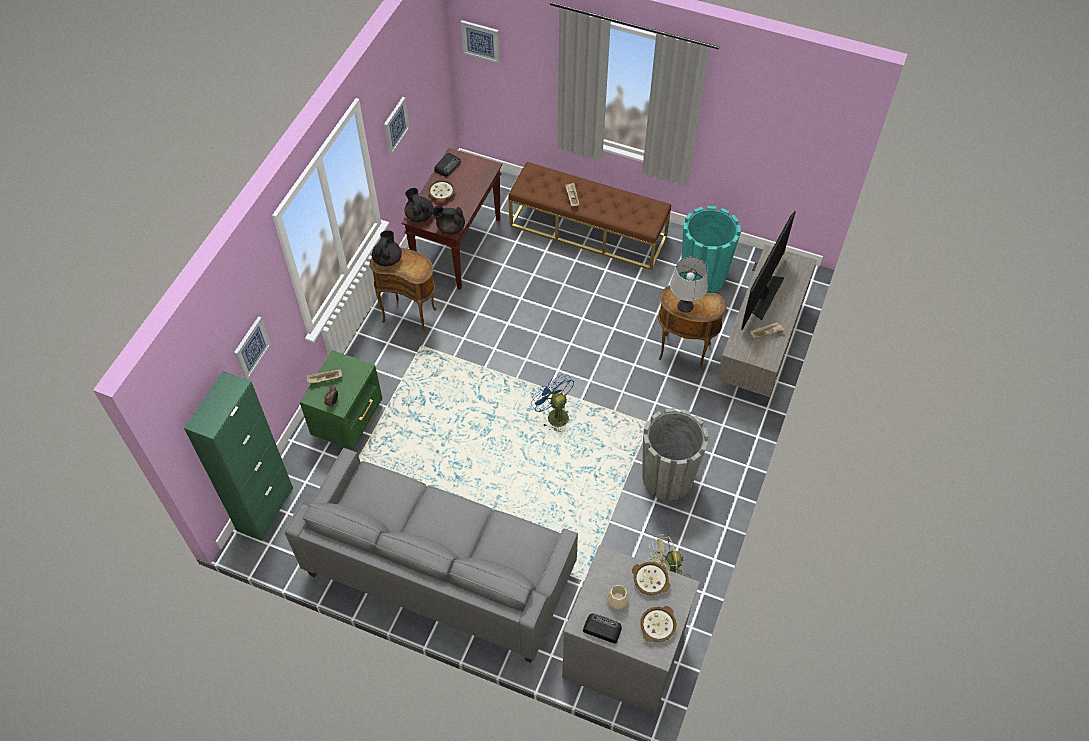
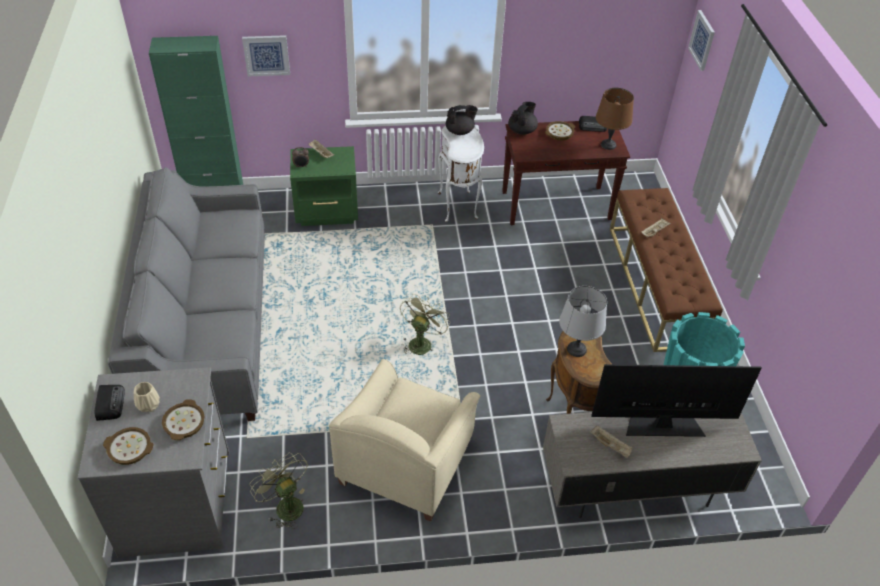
camera: 60 degrees right, 10 degrees down
brown side table [370,248,437,334] -> white side table [438,126,484,222]
picture [384,97,409,155] -> none
black teapot [432,206,465,234] -> none
blue fan [531,374,574,431] -> green fan [400,294,450,355]
grey planter [642,408,709,501] -> beige armchair [329,359,480,522]
none -> brown table lamp [596,88,634,150]

